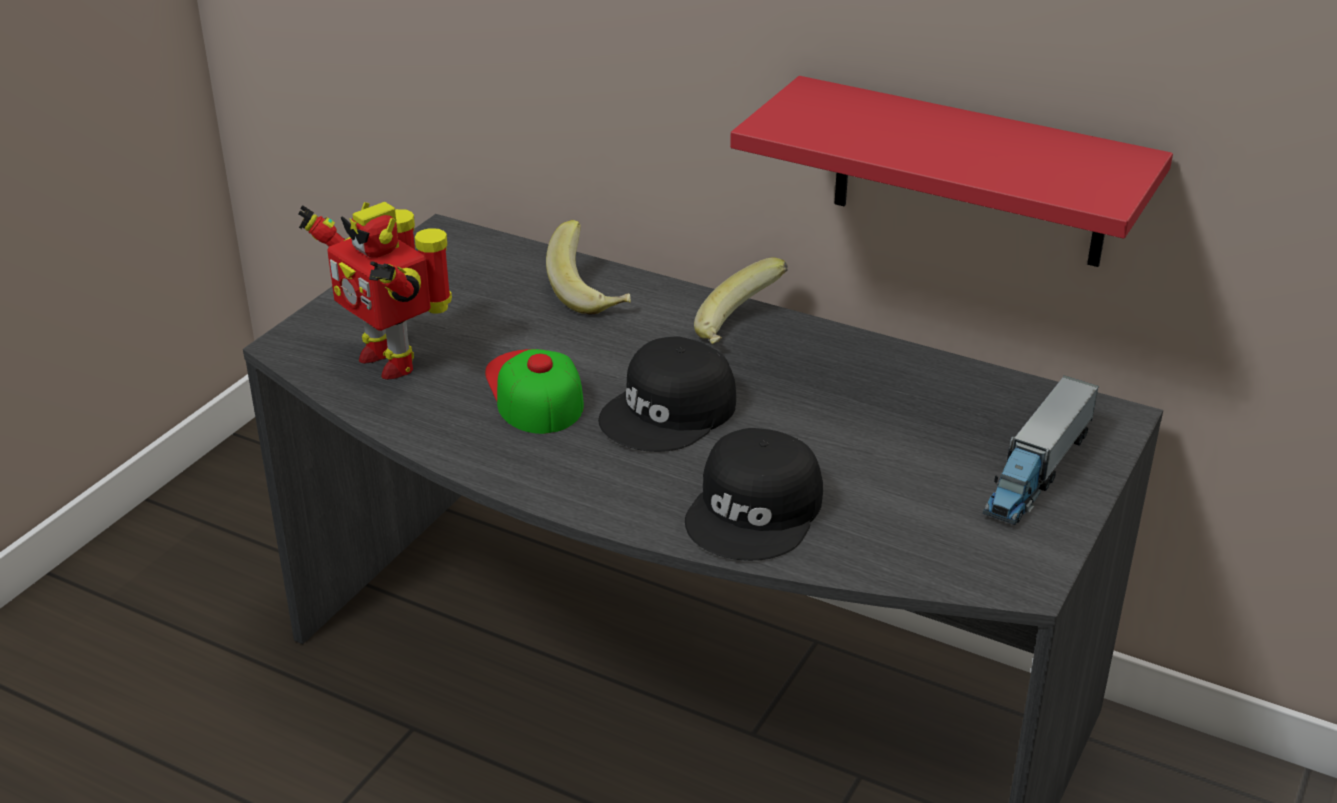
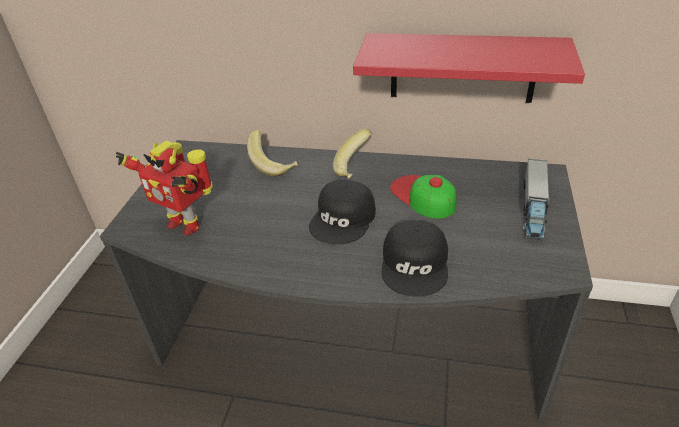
camera: 15 degrees left, 5 degrees up
cap [485,349,584,434] -> cap moved to [390,175,456,218]

